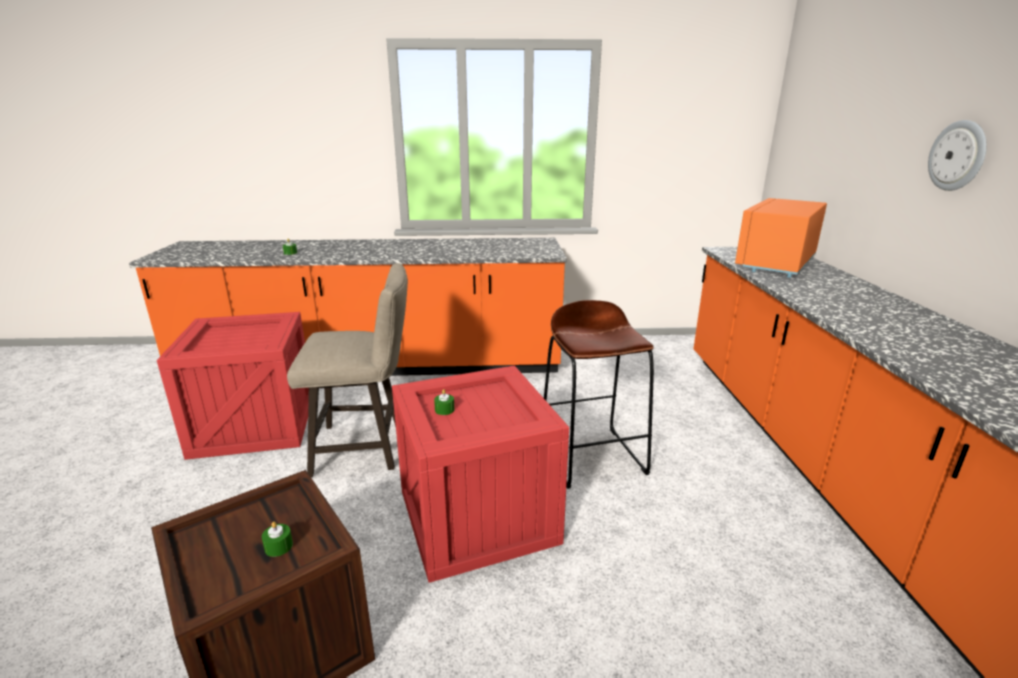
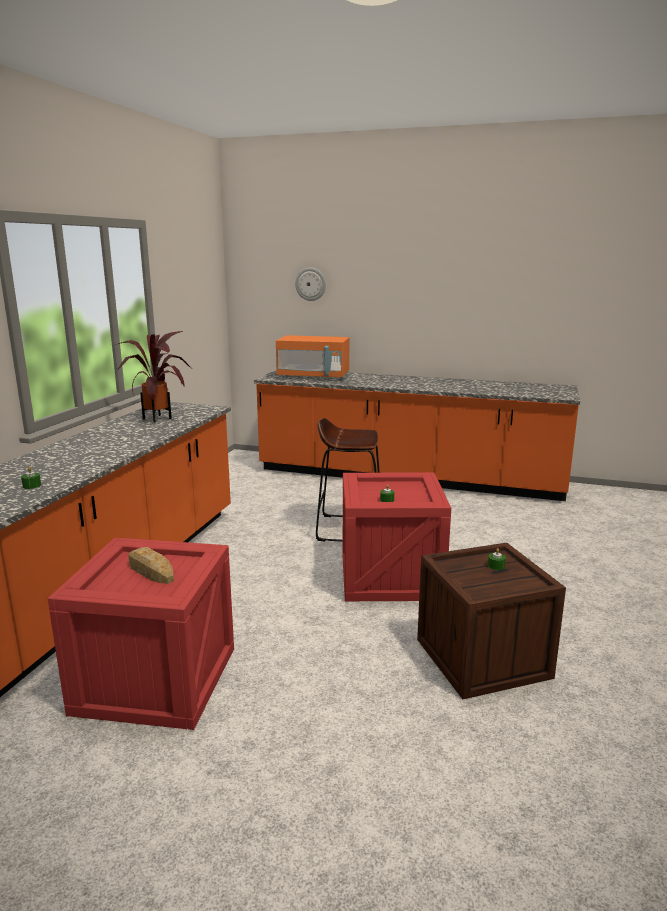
camera: 70 degrees left, 5 degrees down
beige stool [287,263,408,478] -> none
orange microwave [735,198,827,278] -> orange microwave turned 45 degrees counterclockwise [276,335,349,380]
wall clock [928,120,987,191] -> wall clock moved to [295,267,326,301]
none -> potted plant [116,331,191,423]
none -> bread [128,547,174,584]

